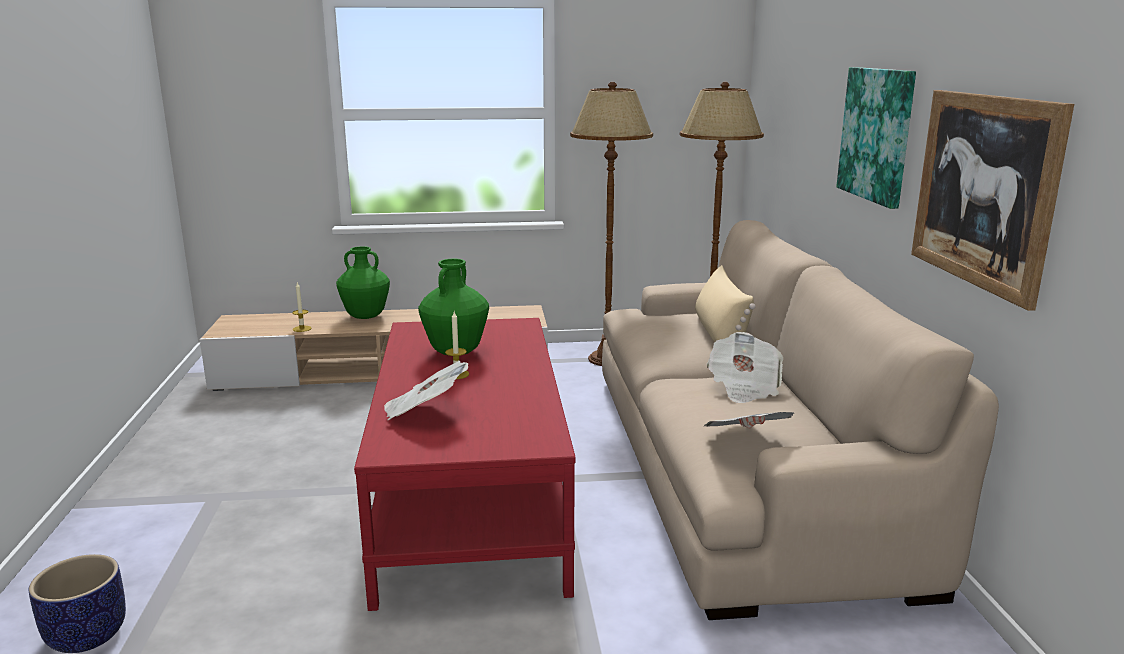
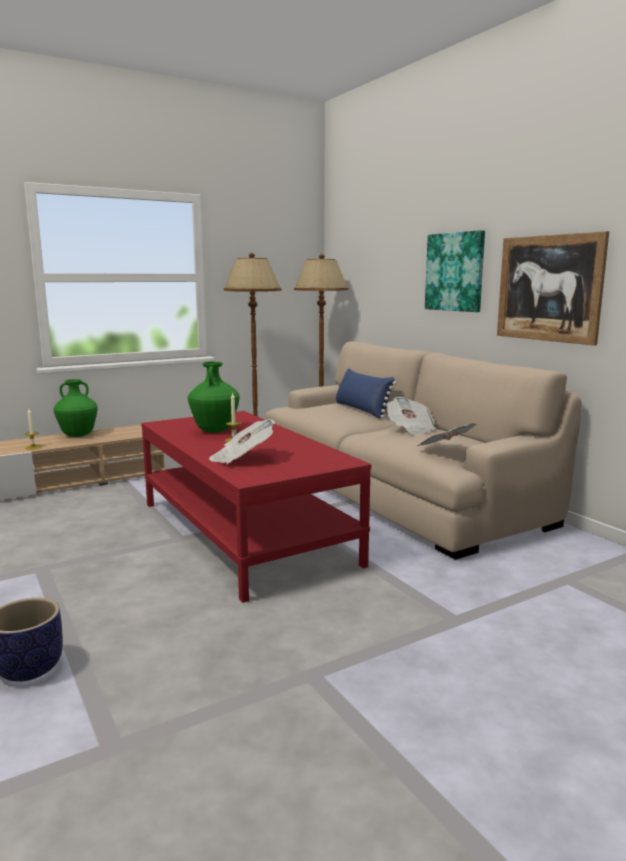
camera: 25 degrees left, 5 degrees down
beige pillow [695,265,756,343] -> blue pillow [336,368,397,419]

